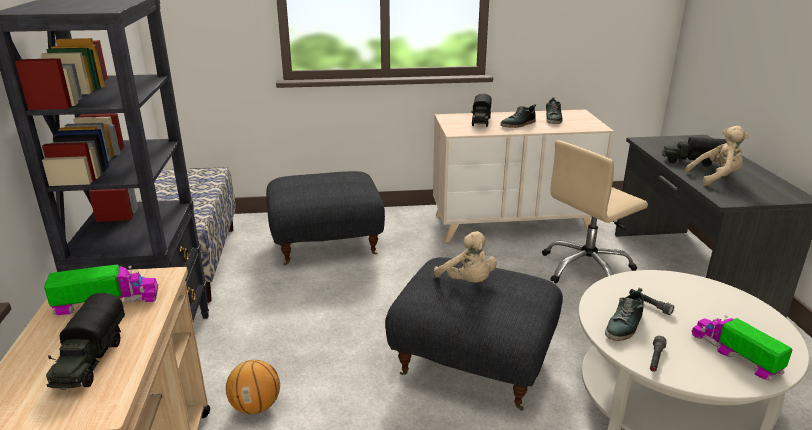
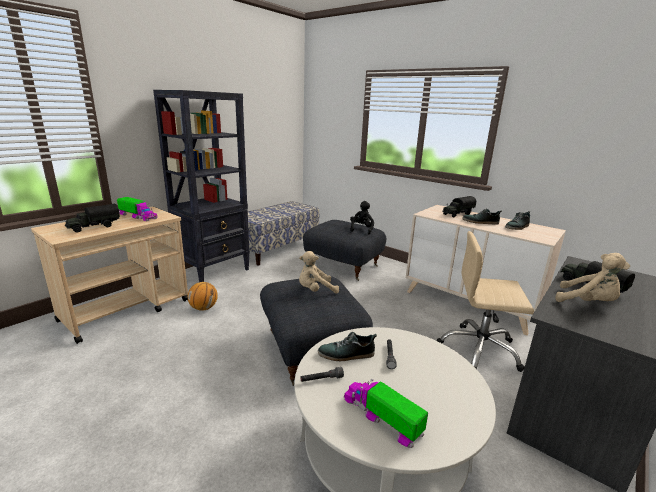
camera: 45 degrees right, 5 degrees down
beige plush toy [434,231,497,282] -> beige plush toy turned 60 degrees clockwise [299,251,339,294]
toy truck [691,315,792,381] -> toy truck turned 60 degrees counterclockwise [344,379,428,448]
none -> black plush toy [350,201,374,234]

